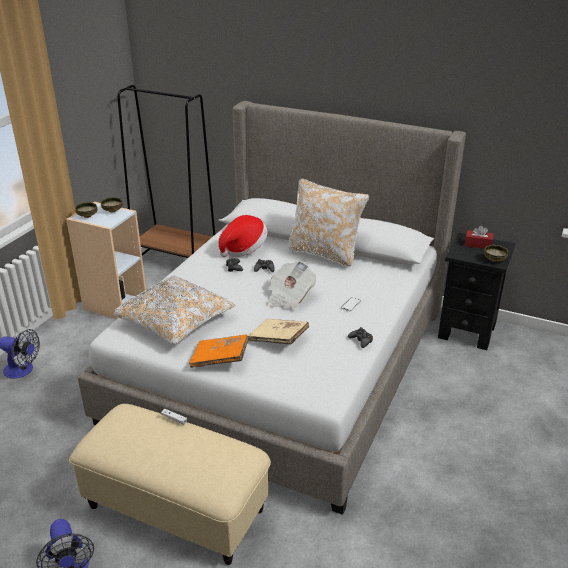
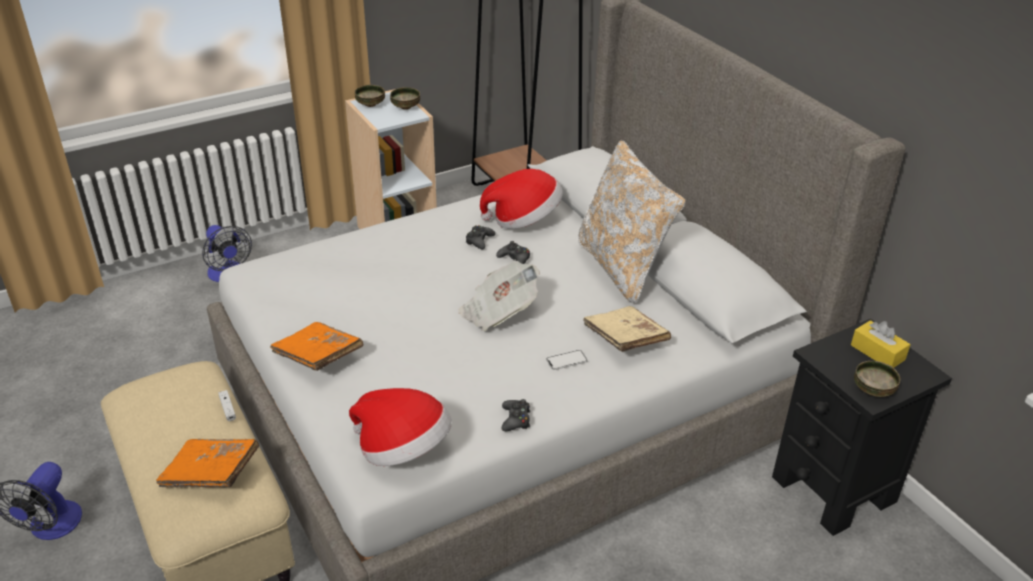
camera: 35 degrees right, 5 degrees up
white pillow [113,276,235,344] -> none
beige book [247,319,309,345] -> beige book moved to [583,306,671,352]
red tissue box [465,225,493,249] -> yellow tissue box [851,320,911,368]
none -> orange book [156,439,259,488]
none -> hat [349,388,452,466]

